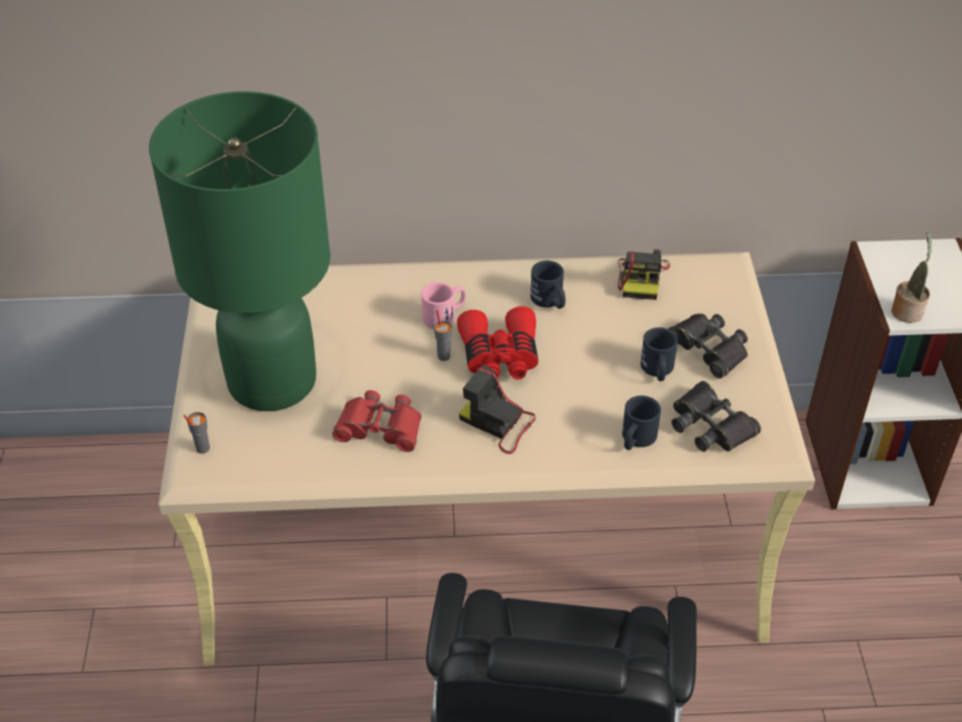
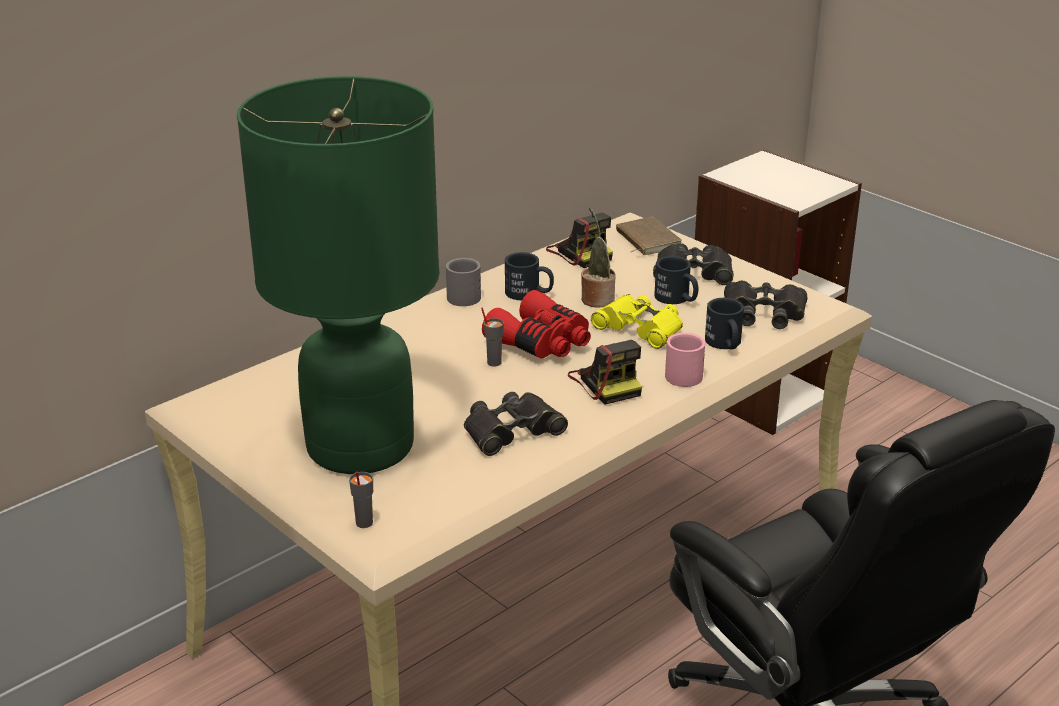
camera: 40 degrees left, 15 degrees down
red binoculars [332,390,422,452] -> black binoculars [464,392,568,456]
pink mug [421,282,466,329] -> pink mug moved to [665,333,705,387]
camera [459,365,536,454] -> camera turned 105 degrees counterclockwise [568,340,642,404]
potted plant [891,232,932,323] -> potted plant moved to [581,207,616,308]
none -> grey mug [446,258,481,306]
none -> yellow binoculars [591,294,683,349]
none -> brown book [616,217,682,255]

